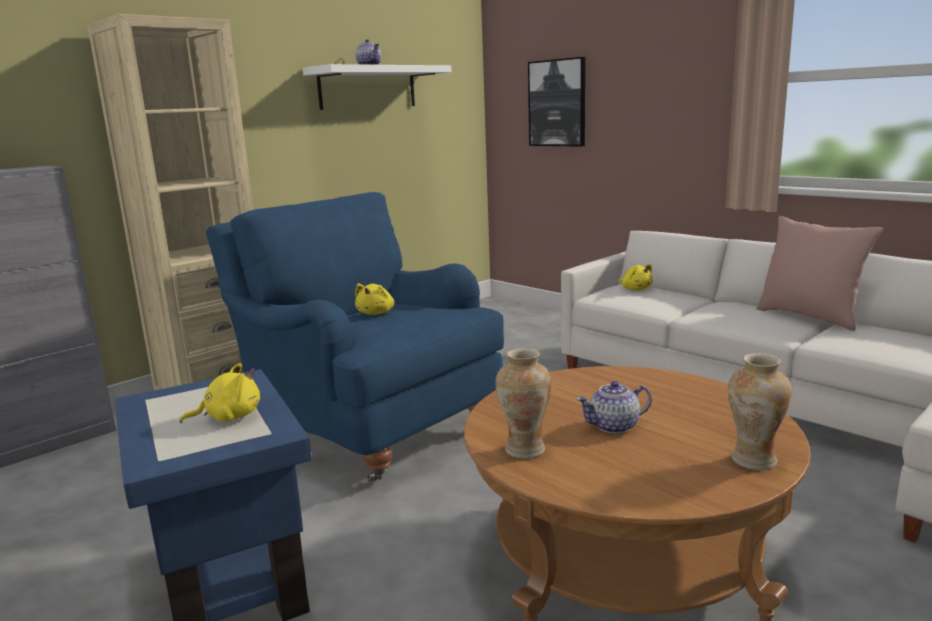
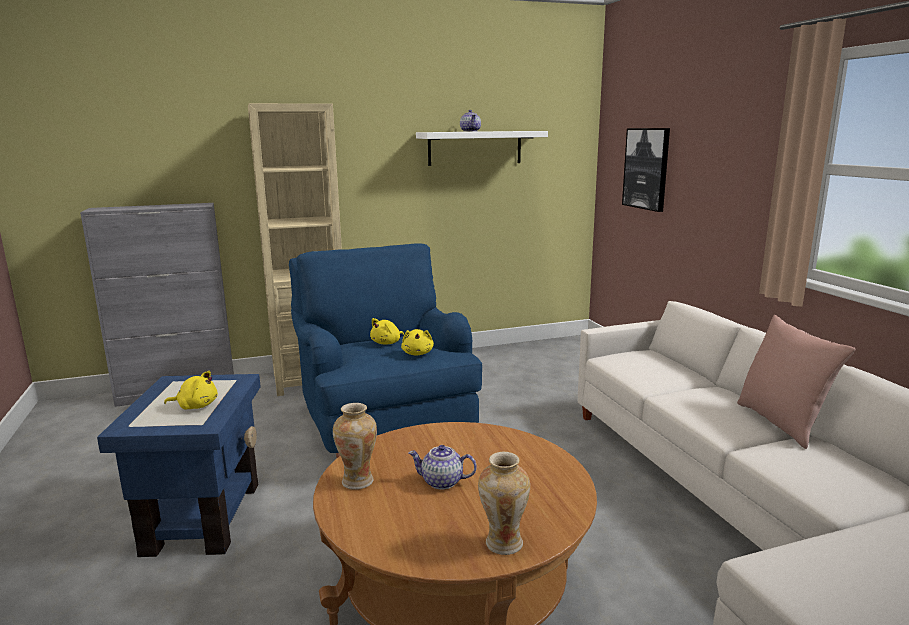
camera: 25 degrees right, 0 degrees up
yellow plush toy [618,264,653,291] -> yellow plush toy moved to [401,329,434,356]

